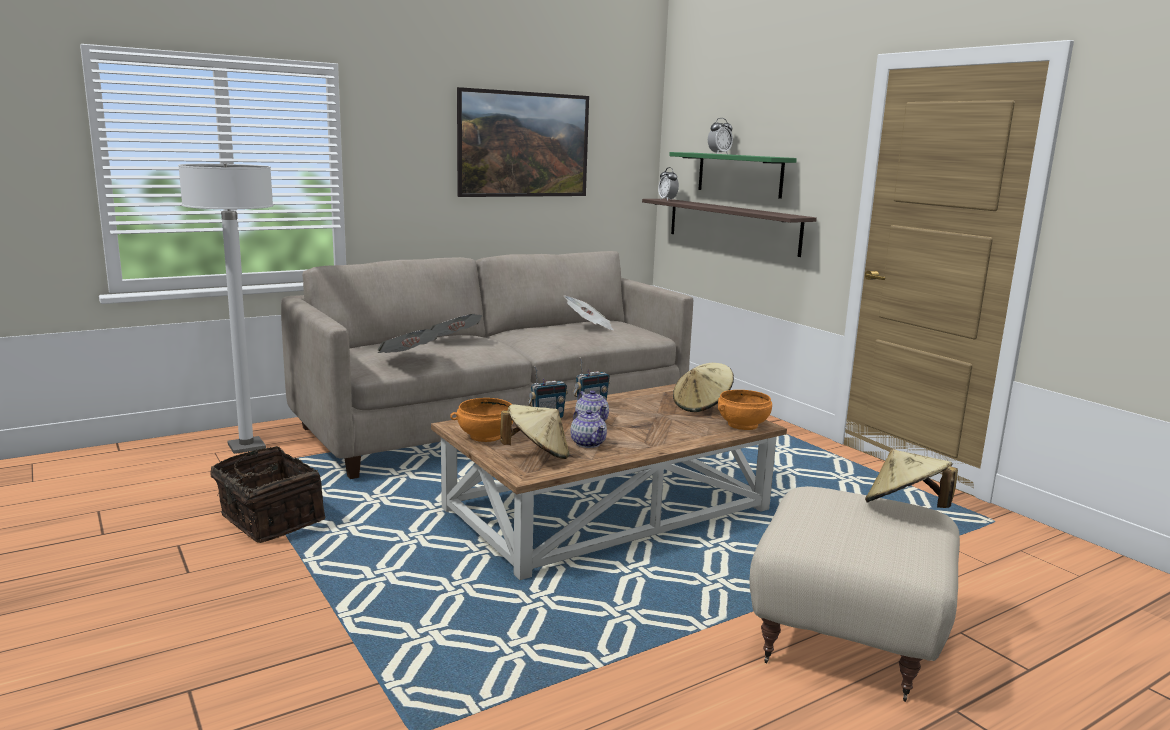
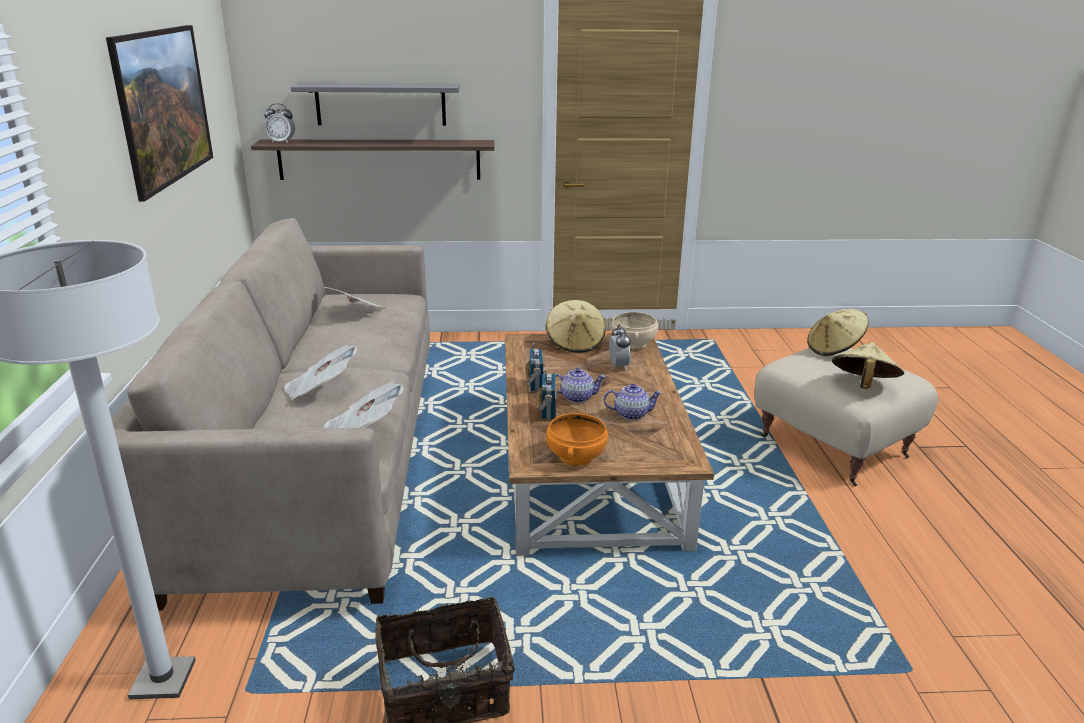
camera: 60 degrees left, 10 degrees up
beige hat [500,404,569,459] -> beige hat moved to [832,342,904,389]
green shelf [669,152,797,199] -> grey shelf [291,83,460,126]
alarm clock [708,118,733,154] -> alarm clock moved to [609,324,631,370]
orange bowl [718,390,772,430] -> beige bowl [611,312,658,349]

